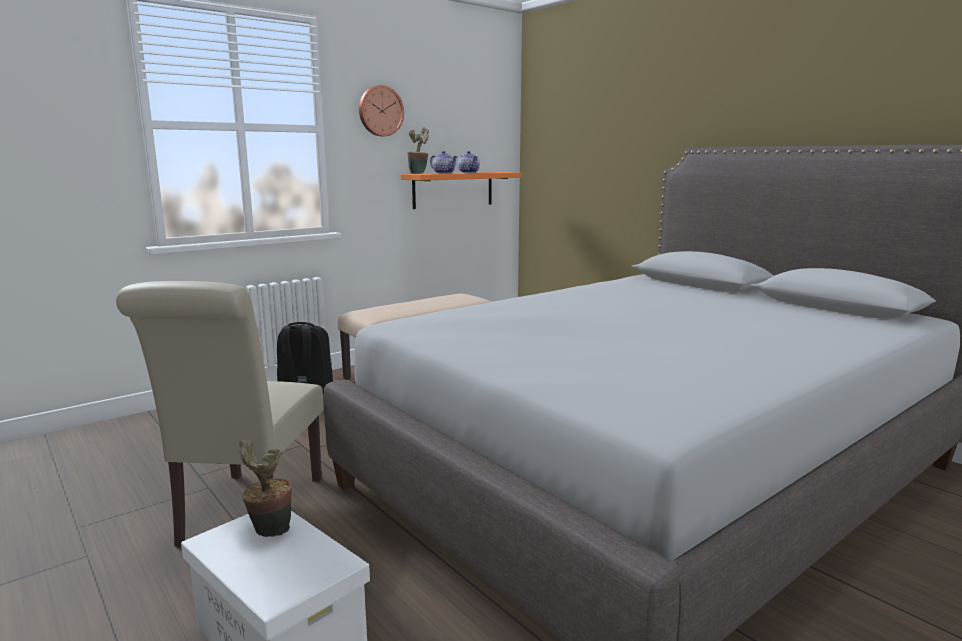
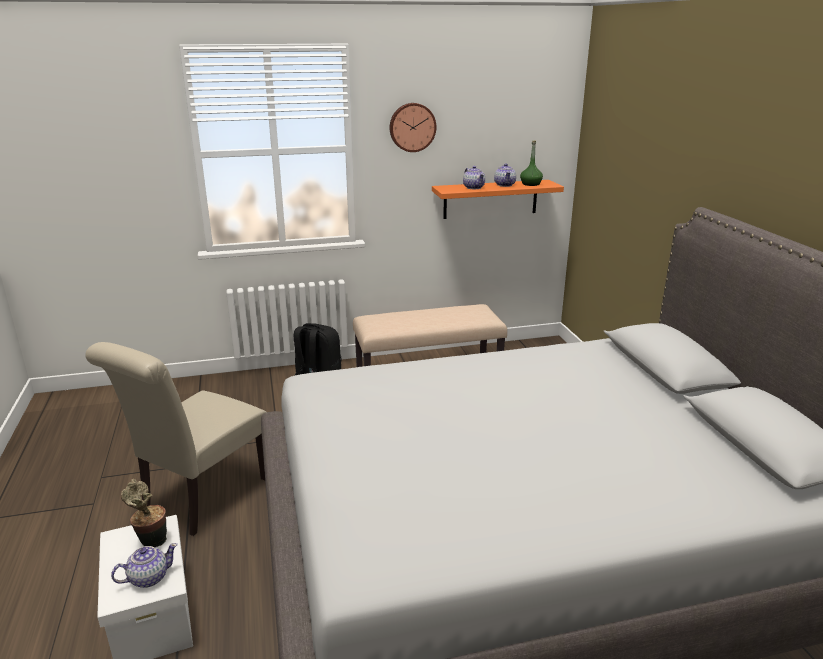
camera: 25 degrees right, 10 degrees up
potted plant [407,127,429,174] -> none
none -> teapot [111,543,178,588]
none -> green bottle [520,140,543,186]

